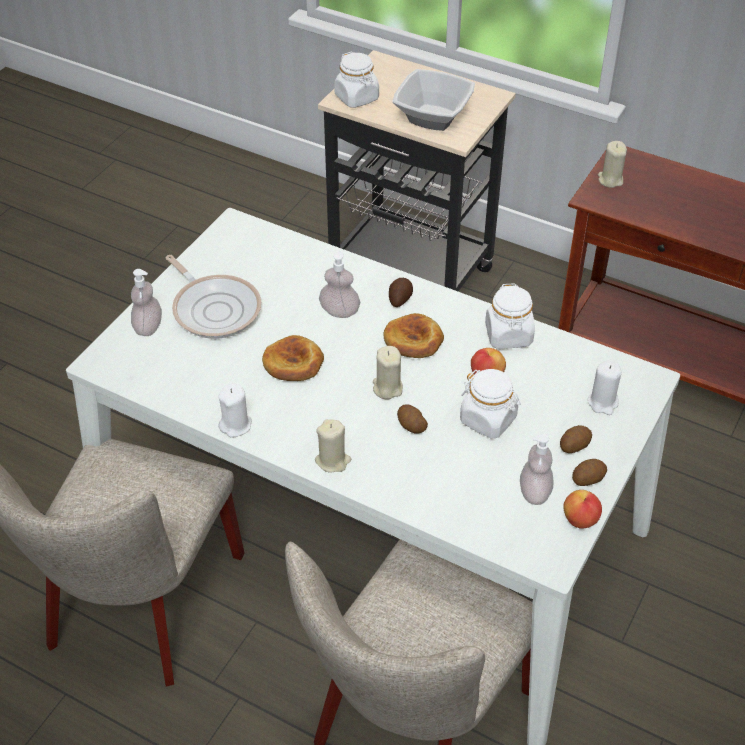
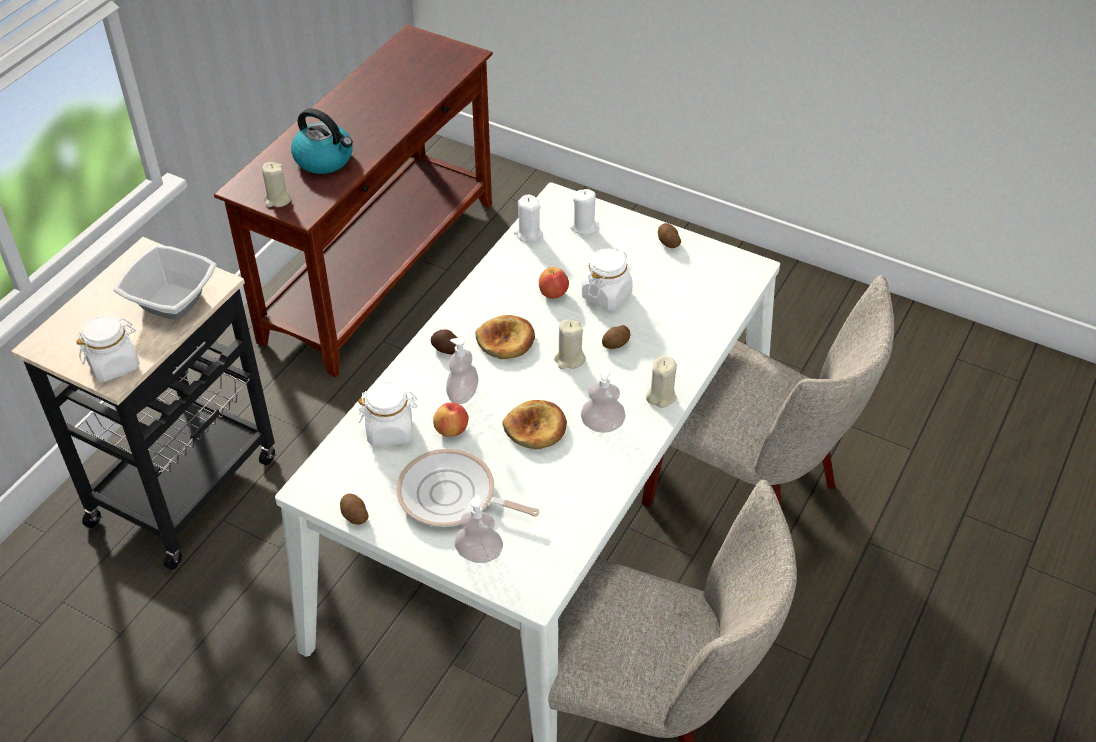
camera: 90 degrees left, 0 degrees up
frying pan [165,255,261,339] -> frying pan turned 120 degrees counterclockwise [396,449,539,527]
white candle [218,383,252,438] -> white candle moved to [514,195,543,243]
white jar [485,283,535,348] -> white jar moved to [358,381,418,446]
soap dispenser [520,434,554,505] -> soap dispenser moved to [581,369,626,433]
potato [560,425,592,453] -> potato moved to [340,494,369,525]
apple [563,490,602,529] -> apple moved to [433,402,469,437]
none -> kettle [291,108,353,174]

